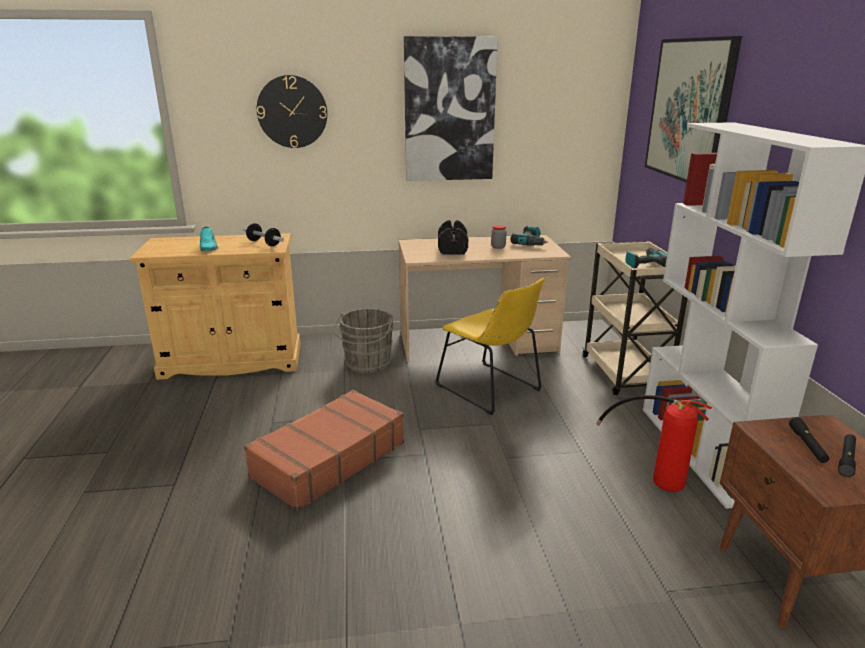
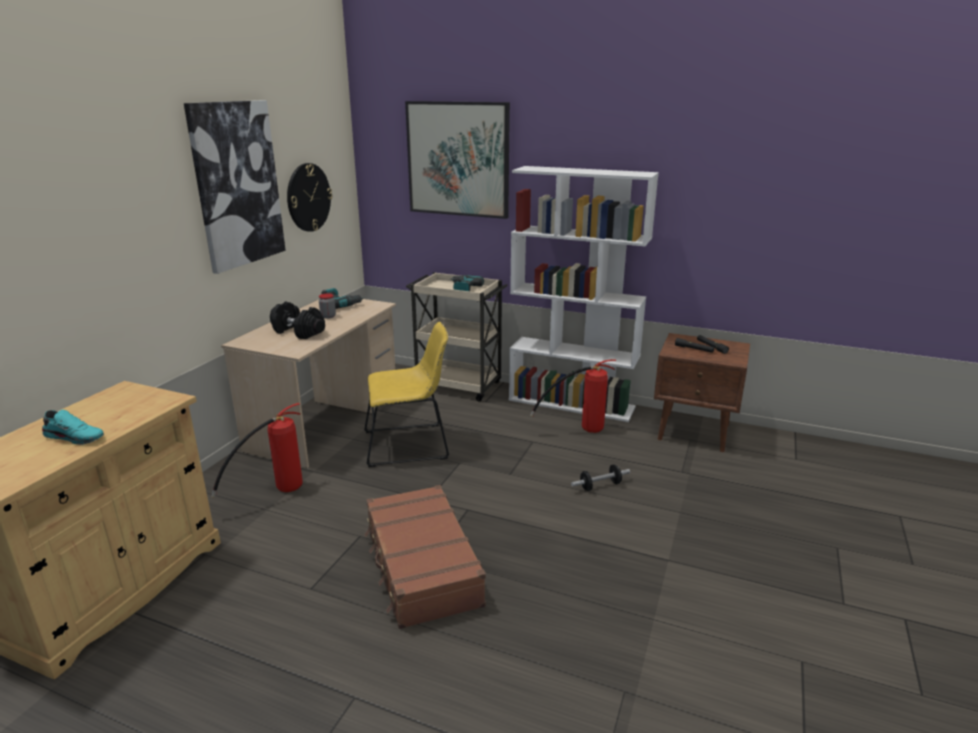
camera: 60 degrees left, 0 degrees up
dumbbell [244,223,284,246] -> dumbbell moved to [571,464,630,491]
wall clock [257,75,327,148] -> wall clock moved to [287,163,332,232]
grey bucket [334,308,394,373] -> fire extinguisher [211,403,303,498]

